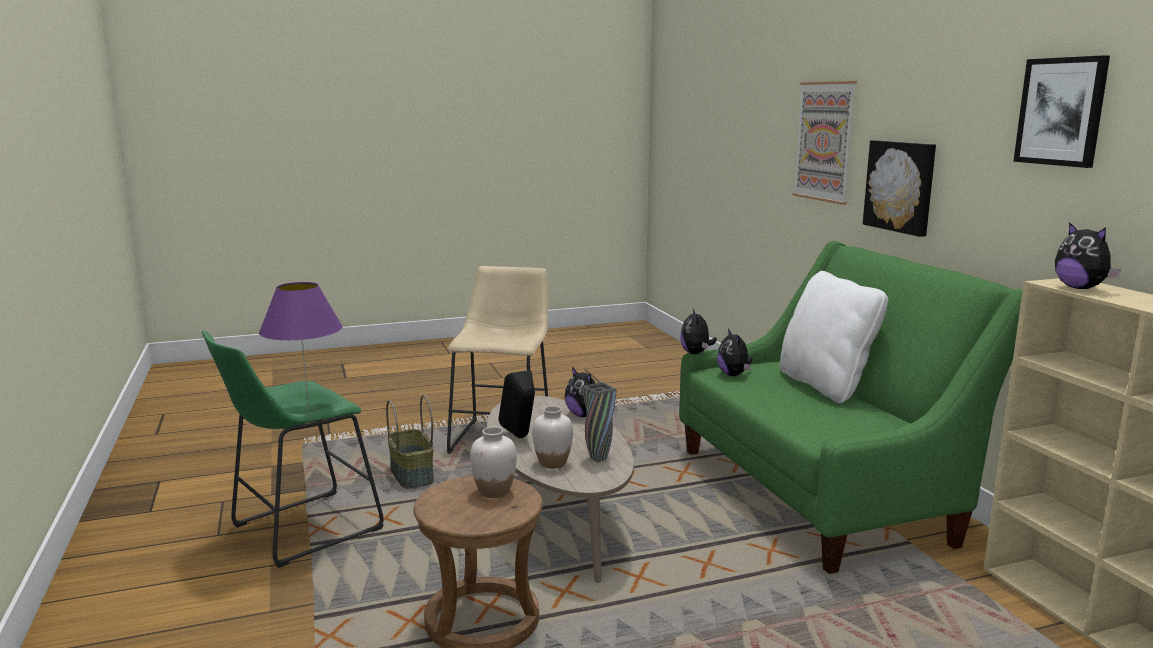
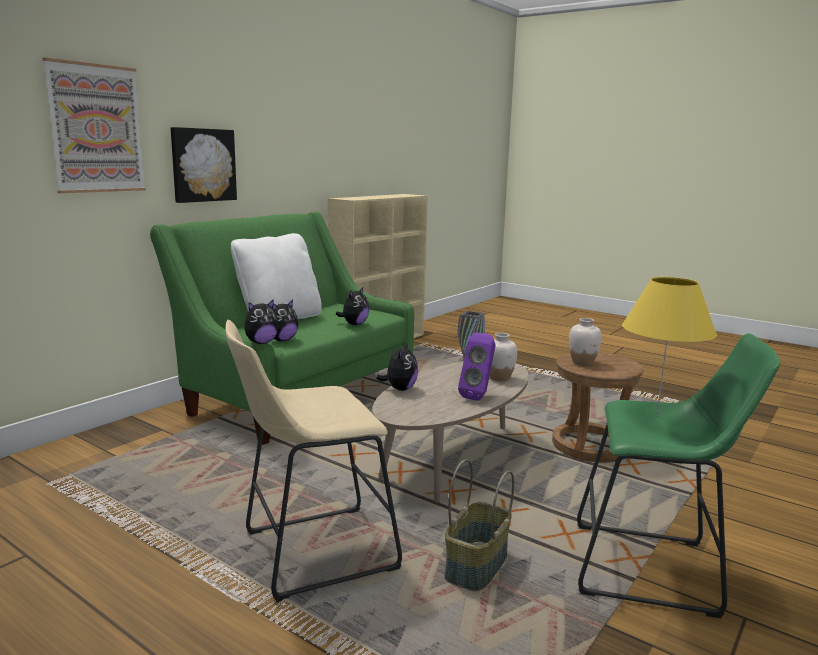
camera: 125 degrees left, 0 degrees up
purple table lamp [259,282,343,408] -> yellow table lamp [622,277,717,416]
black speaker [498,370,535,438] -> purple speaker [458,333,496,401]
picture [1013,55,1110,168] -> none
plush toy [1055,222,1121,289] -> plush toy moved to [336,287,369,325]

